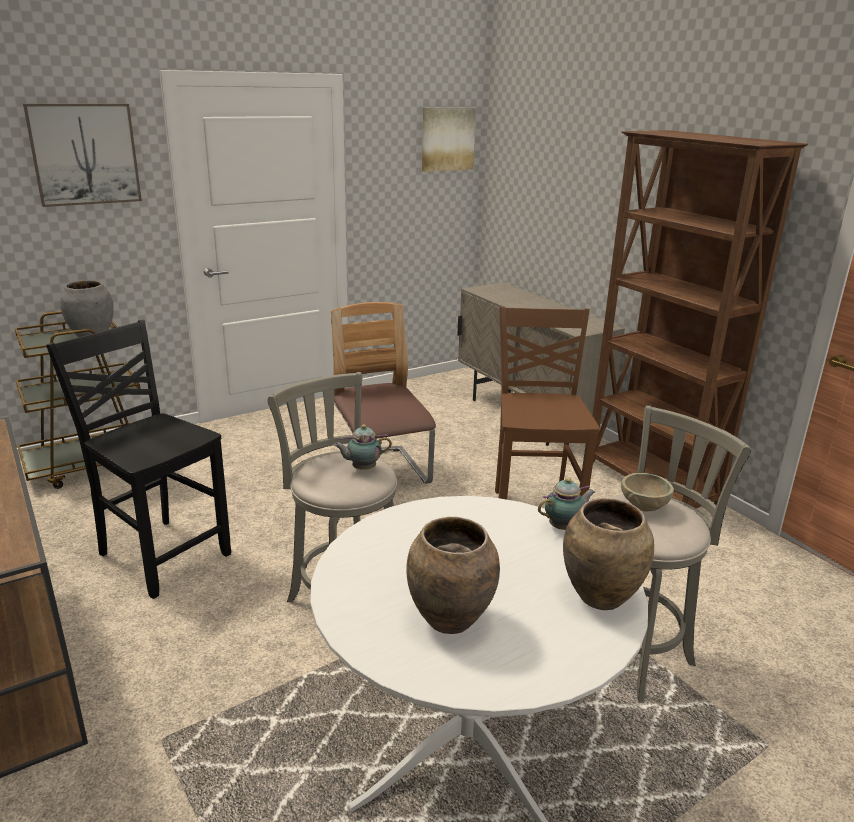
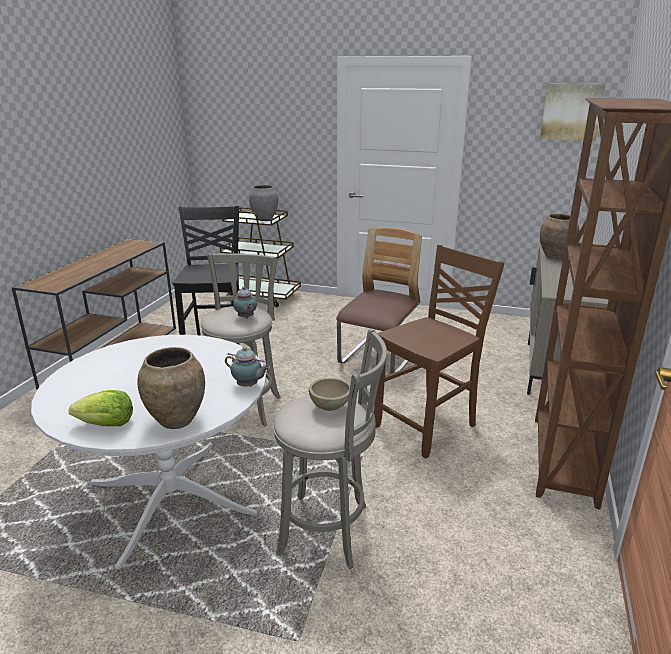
camera: 50 degrees right, 0 degrees up
picture [23,103,142,207] -> none
teapot [334,425,392,470] -> teapot turned 150 degrees counterclockwise [233,286,257,319]
brown vase [406,517,500,634] -> brown vase moved to [540,214,579,259]
none -> lettuce [68,390,133,426]

